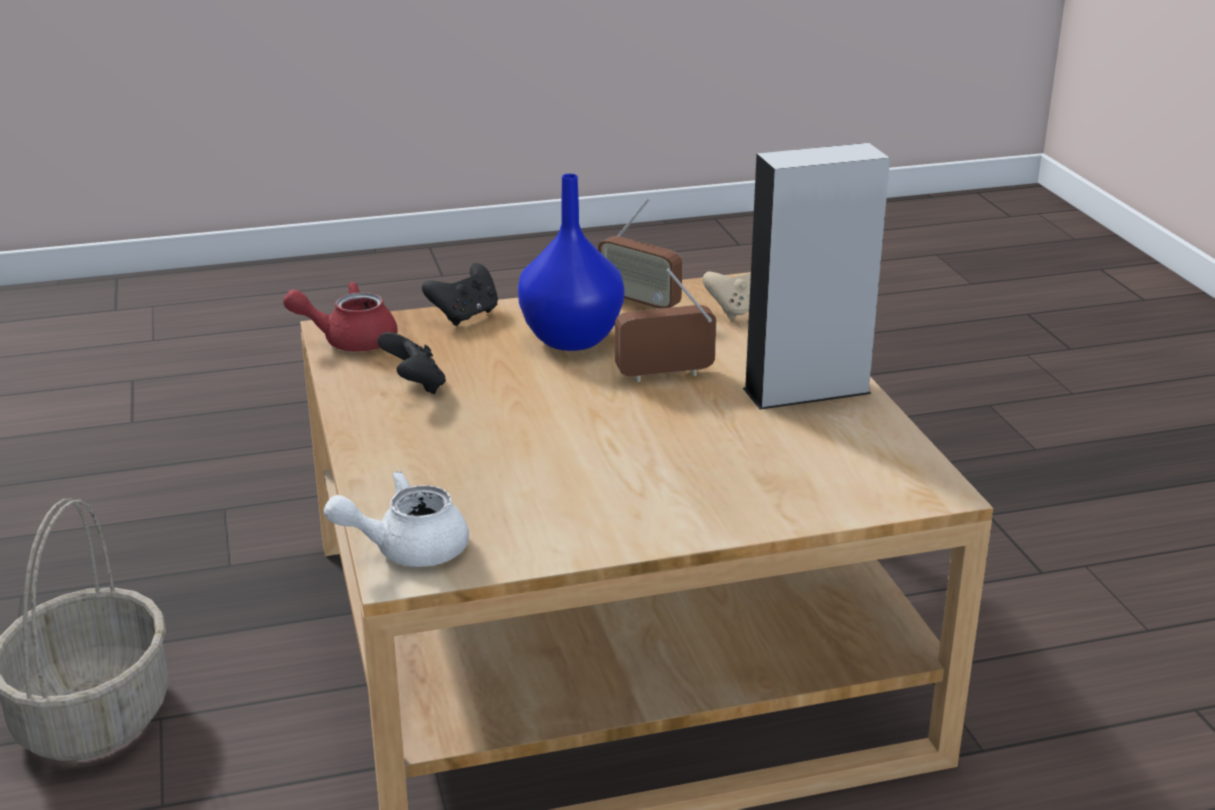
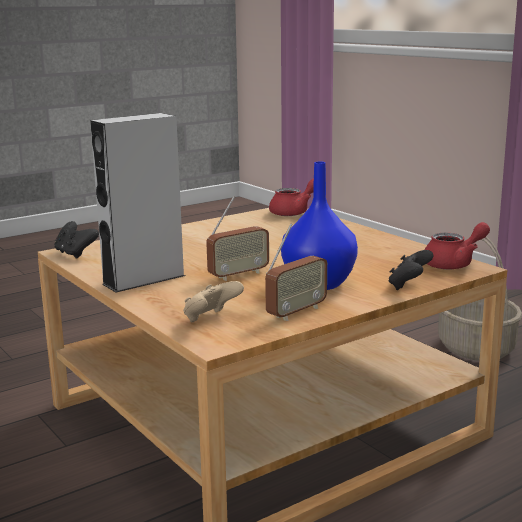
camera: 160 degrees right, 10 degrees down
white teapot [324,471,469,567] -> red teapot [269,178,314,216]
black game controller [378,332,446,394] -> black game controller moved to [54,221,99,259]
radio [598,198,682,309] -> radio turned 120 degrees clockwise [265,223,327,321]

